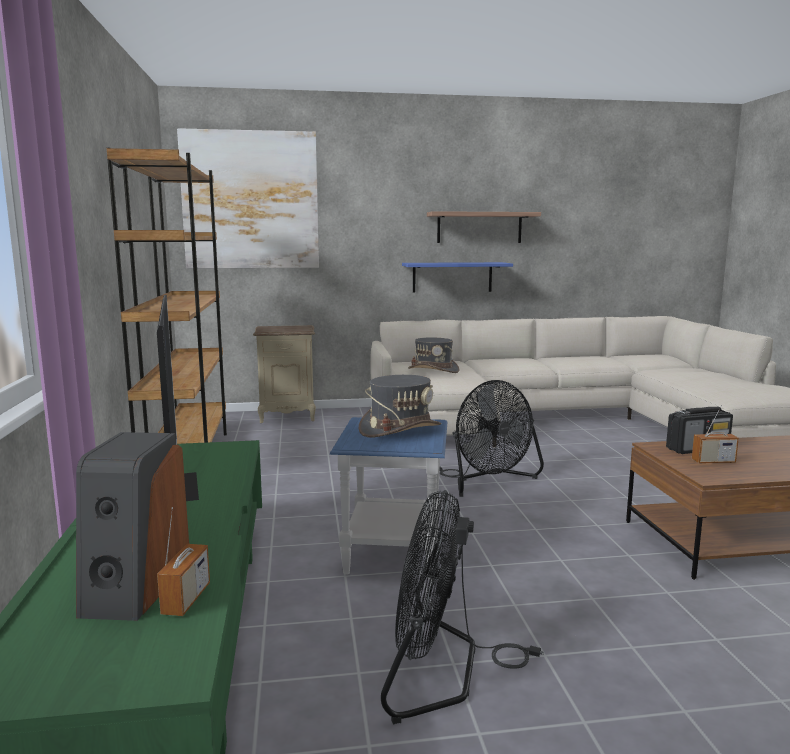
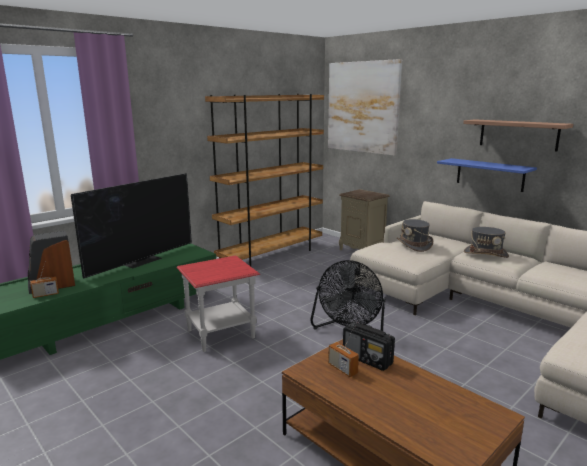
camera: 55 degrees right, 5 degrees up
blue side table [330,417,447,579] -> red side table [177,255,260,352]
grey hat [359,375,441,438] -> grey hat moved to [464,227,509,258]
black fan [381,490,543,725] -> none

